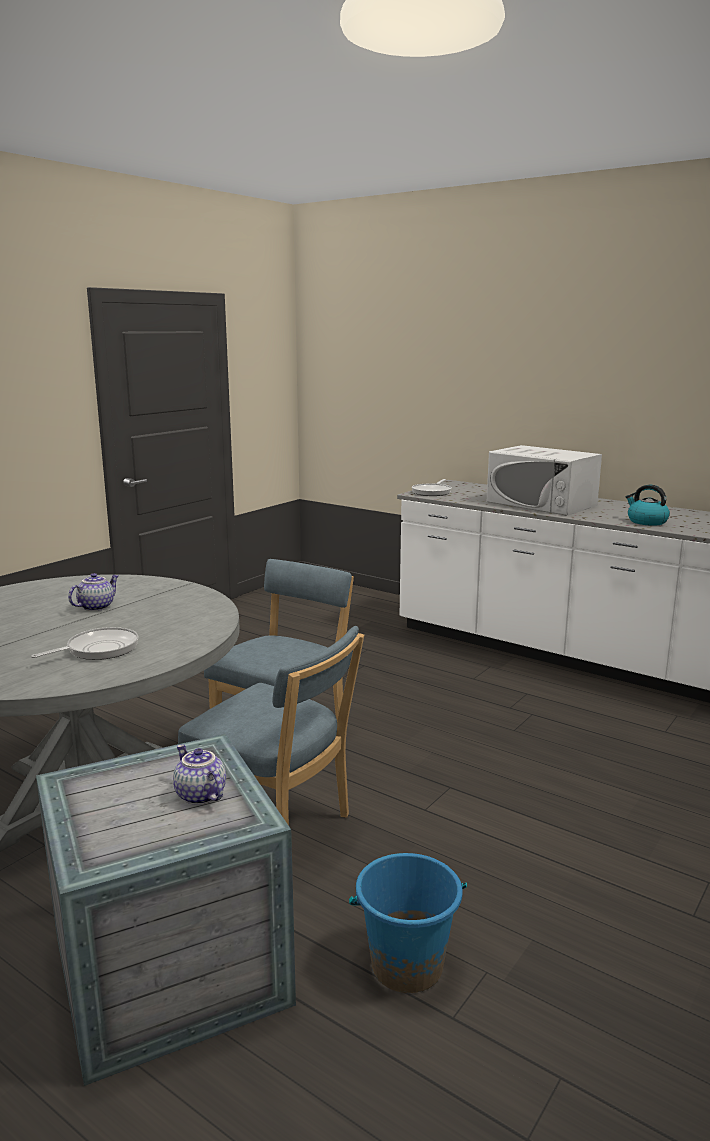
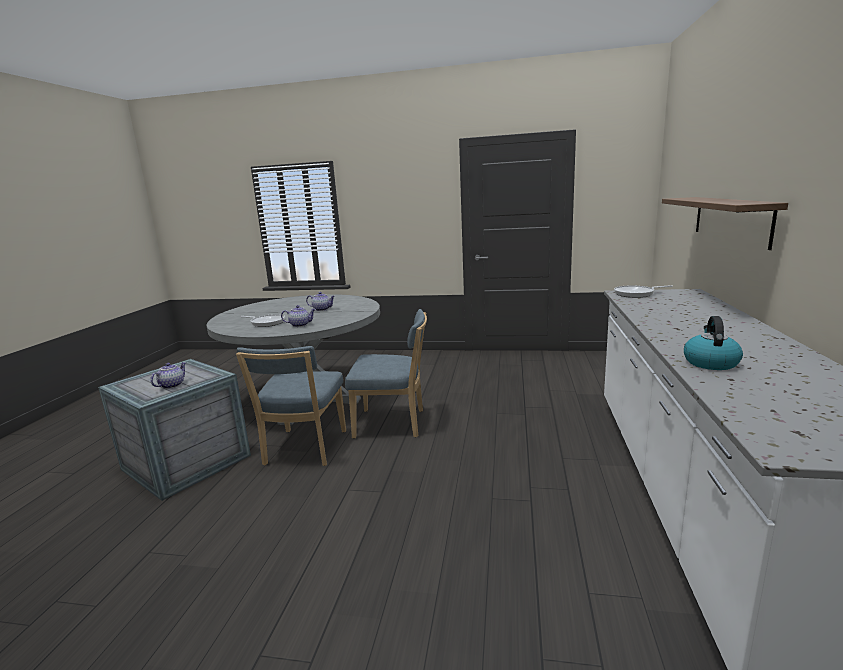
camera: 65 degrees right, 0 degrees up
blue bucket [349,853,467,993] -> none
white microwave [487,445,602,516] -> none
none -> teapot [281,305,316,327]
none -> shelf [662,197,788,250]

